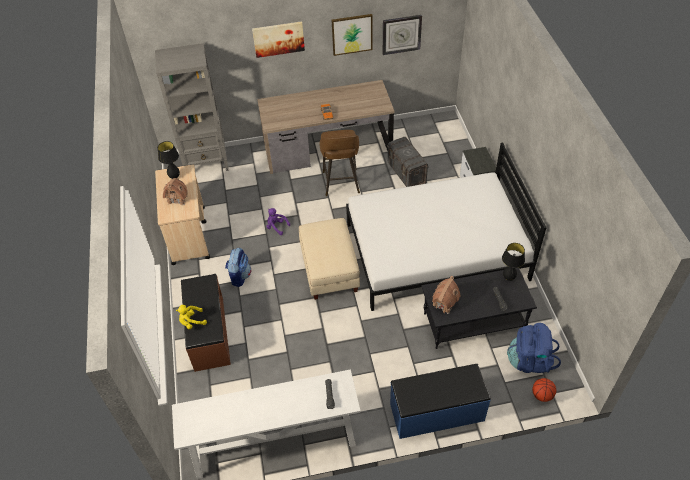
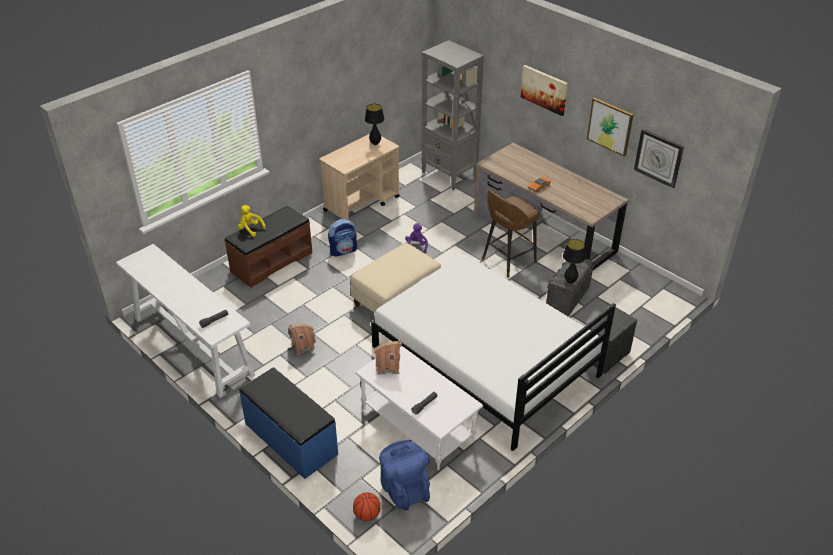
camera: 55 degrees right, 10 degrees down
toy house [163,178,188,206] -> toy house moved to [288,324,316,356]
black coffee table [421,268,537,349] -> white coffee table [355,345,483,470]
black table lamp [502,243,525,281] -> black table lamp moved to [563,239,586,284]

